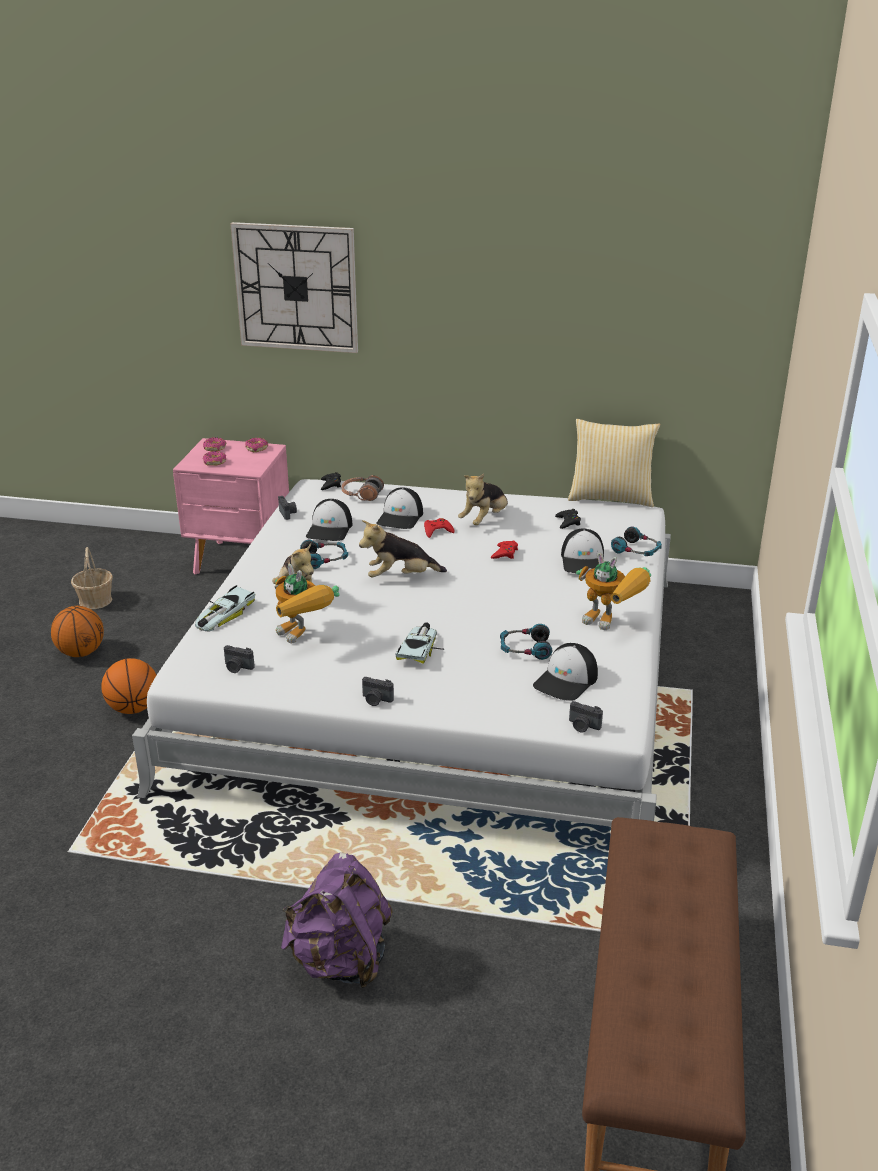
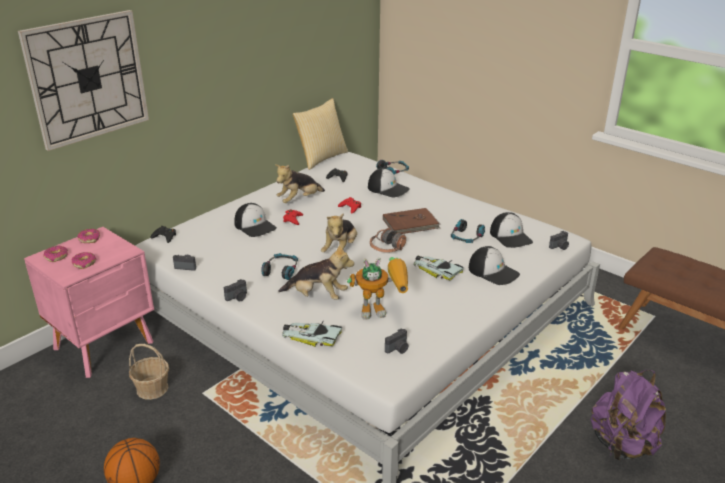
camera: 60 degrees left, 0 degrees up
basket [71,547,113,609] -> basket moved to [129,344,169,400]
basketball [101,658,156,714] -> none
toy car [195,585,255,631] -> toy car turned 135 degrees clockwise [282,321,342,347]
cap [306,499,353,541] -> cap moved to [469,246,520,285]
headphones [342,475,384,501] -> headphones moved to [370,228,406,252]
camera [362,677,394,706] -> camera moved to [224,279,247,301]
plush toy [458,473,508,525] -> plush toy turned 75 degrees clockwise [275,165,325,203]
toy robot [576,553,651,630] -> none
none -> brown book [383,208,440,234]

